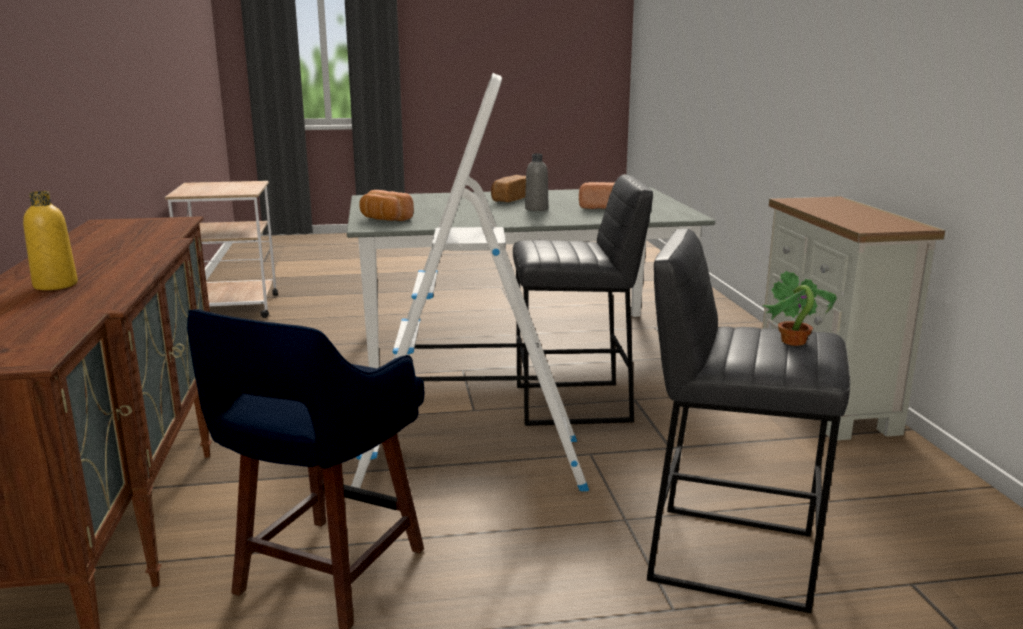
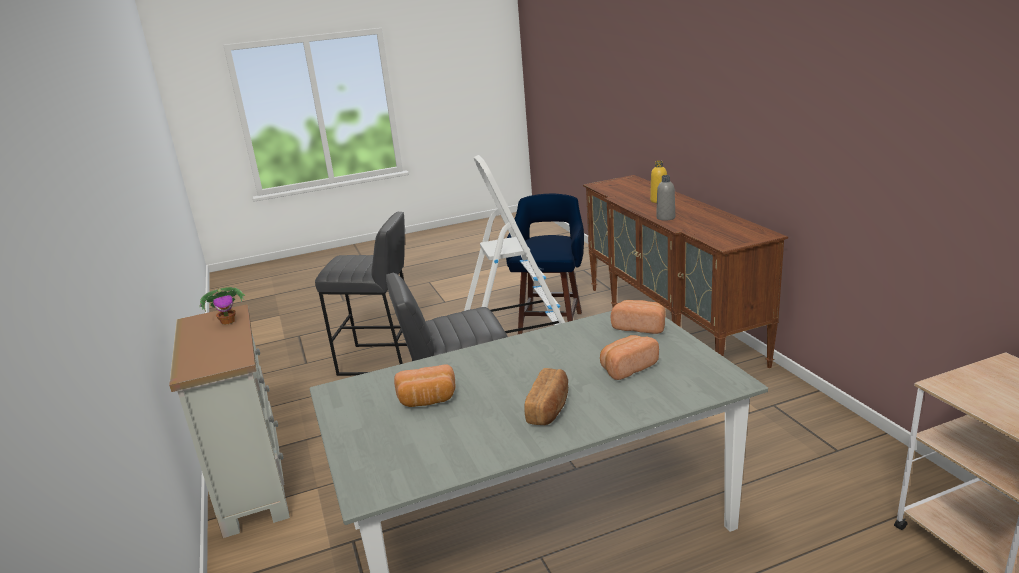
camera: 170 degrees right, 5 degrees up
grey bottle [525,154,548,211] -> grey bottle moved to [656,175,675,221]
potted plant [762,271,837,346] -> potted plant moved to [199,287,246,325]
none -> bread [600,335,659,380]

